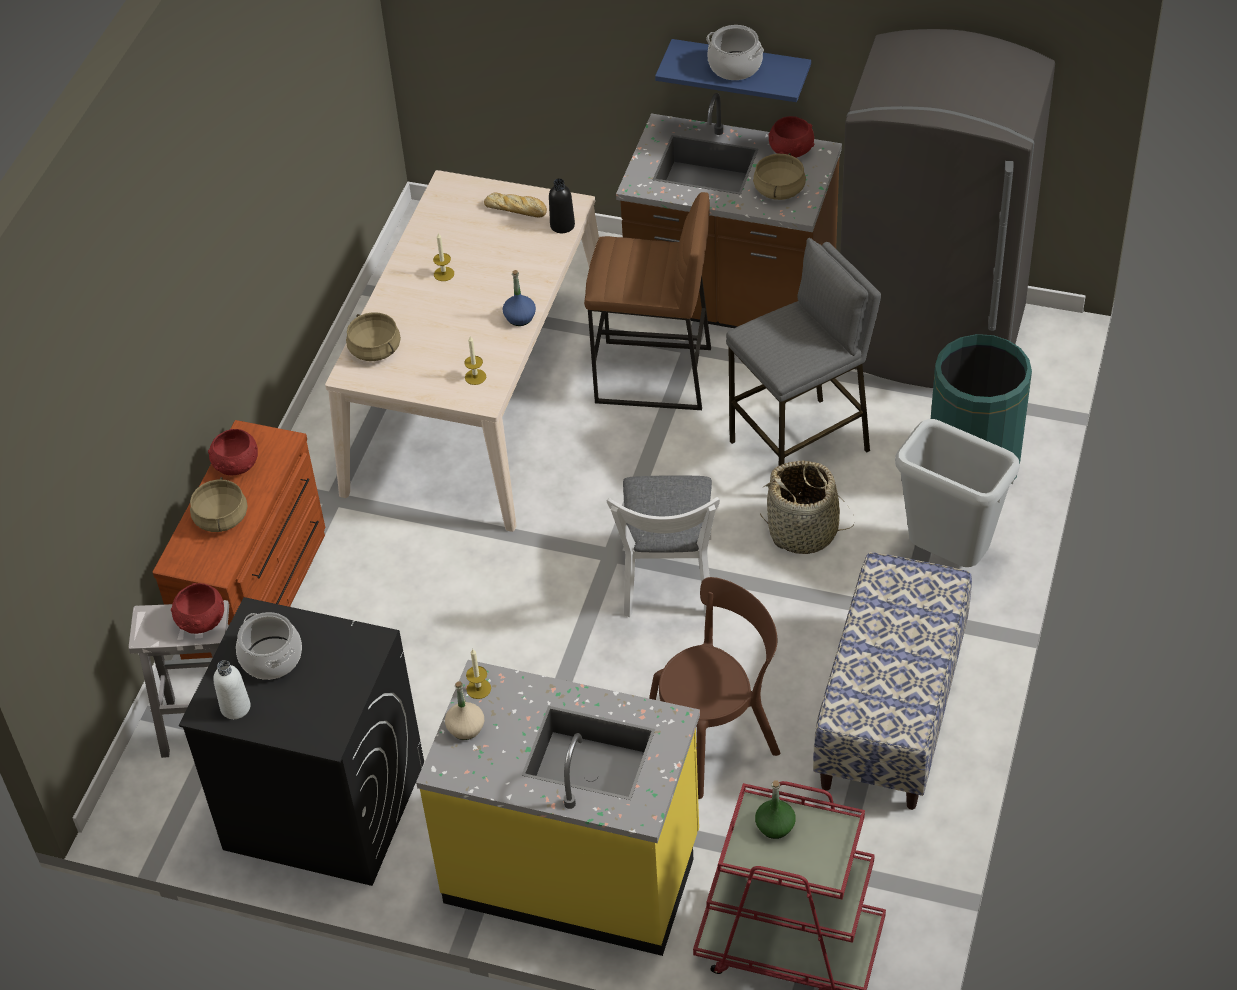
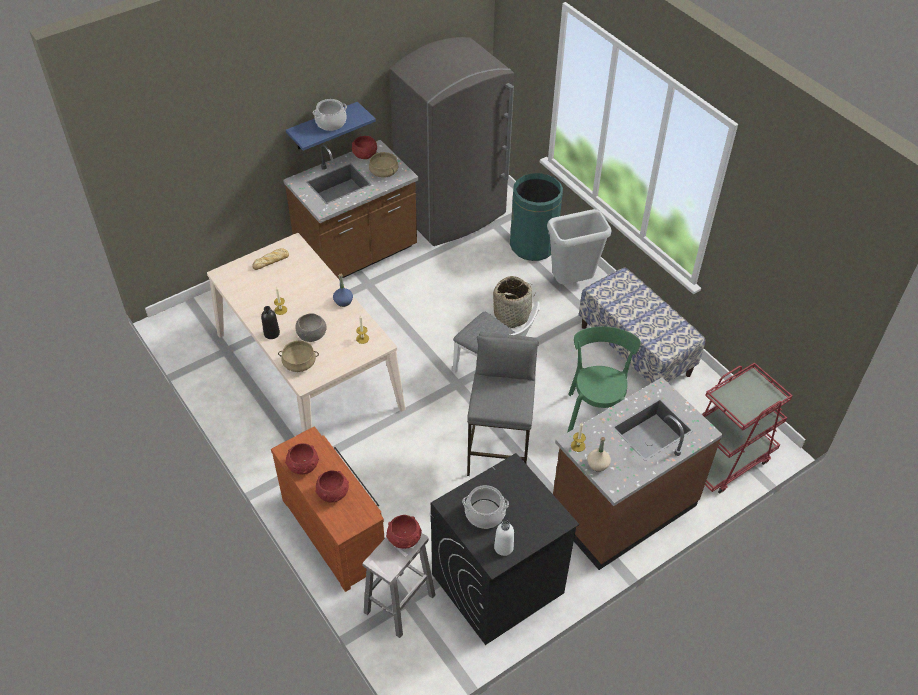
camera: 55 degrees left, 0 degrees up
beige cooking pot [190,477,248,532] -> red bowl [315,470,349,502]
yellow counter [416,660,700,956] -> brown counter [553,377,723,570]
black bottle [549,178,575,233] -> black bottle moved to [261,306,280,339]
brown stool [584,192,711,410] -> none
brown chair [649,577,780,799] -> green chair [567,326,641,433]
grey stool [726,238,881,466] -> grey stool moved to [467,332,539,476]
green bottle [755,780,796,839] -> none
none -> grey bowl [295,313,326,342]

